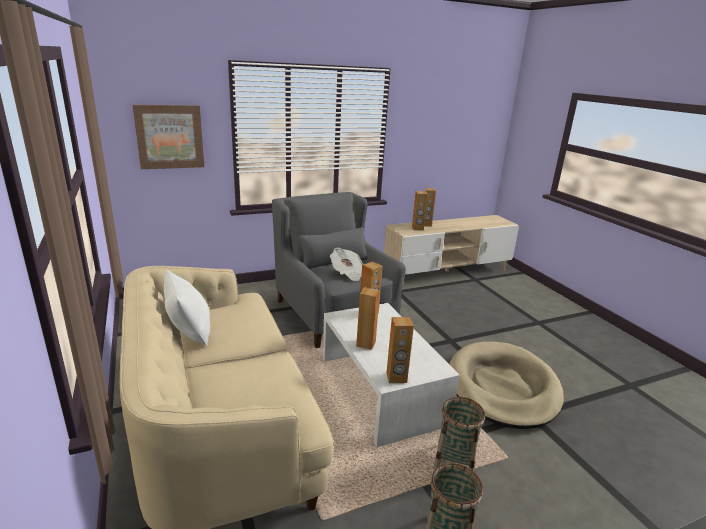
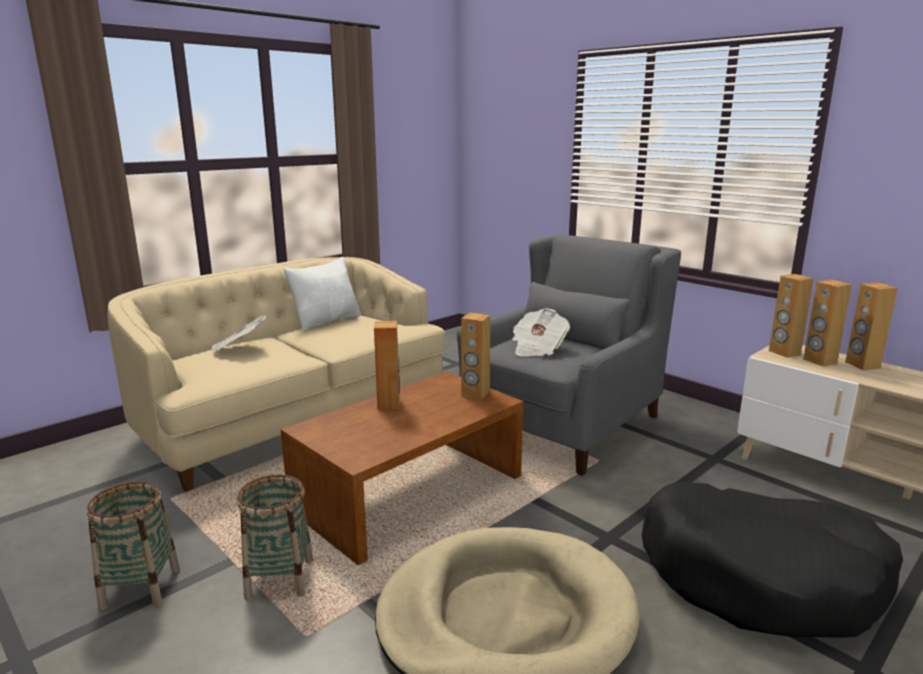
camera: 70 degrees right, 5 degrees down
picture [133,105,204,169] -> none
white coffee table [323,303,460,447] -> brown coffee table [281,371,523,565]
brown speaker [387,317,414,383] -> brown speaker moved to [769,274,814,358]
none -> newspaper [211,316,266,353]
none -> black dog bed [641,482,903,637]

